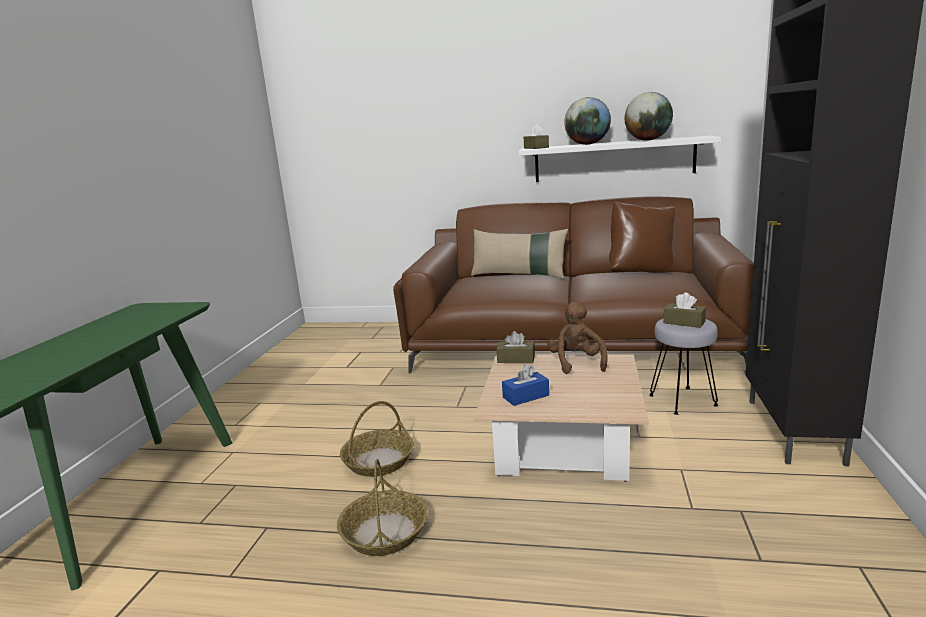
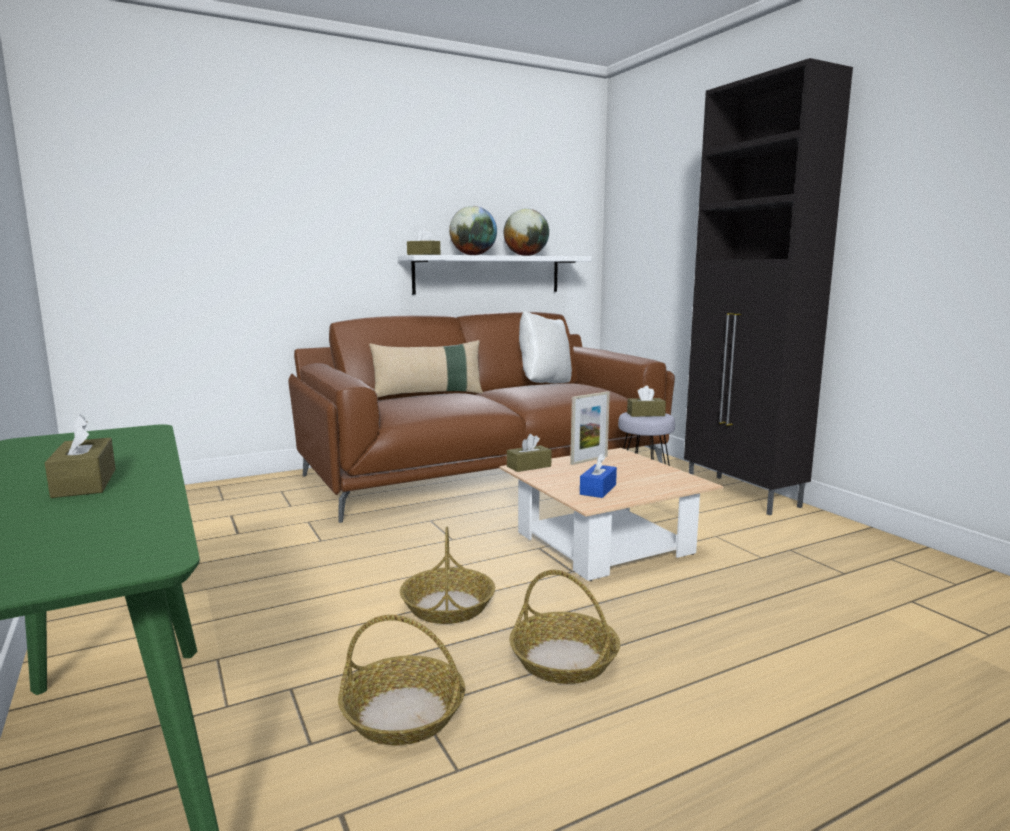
camera: 40 degrees left, 5 degrees down
brown plush toy [547,302,608,374] -> picture frame [570,391,610,465]
brown pillow [609,201,675,273] -> white pillow [519,311,572,383]
none -> brown tissue box [45,414,116,498]
none -> basket [338,615,465,745]

